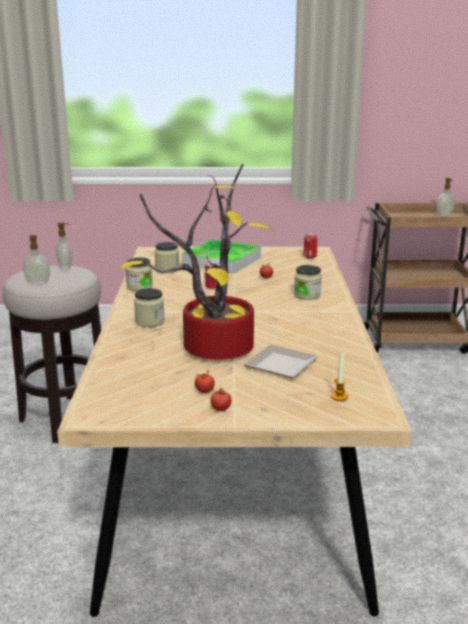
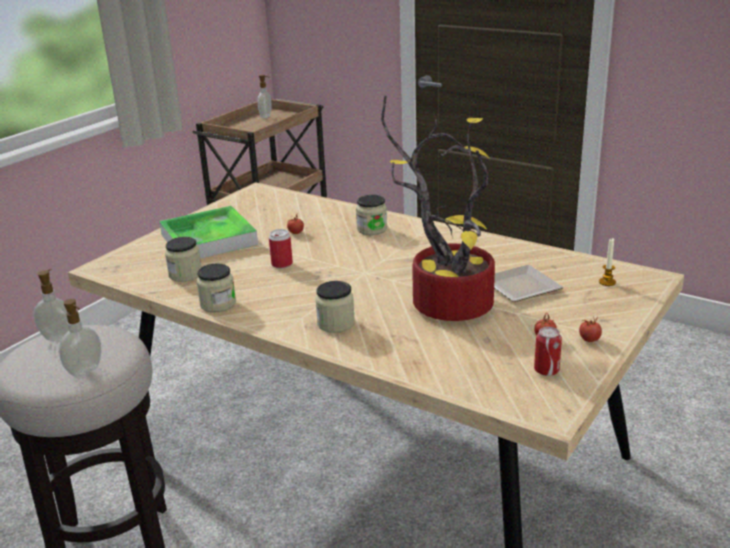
camera: 55 degrees left, 5 degrees up
can [304,232,318,259] -> can moved to [534,327,562,376]

